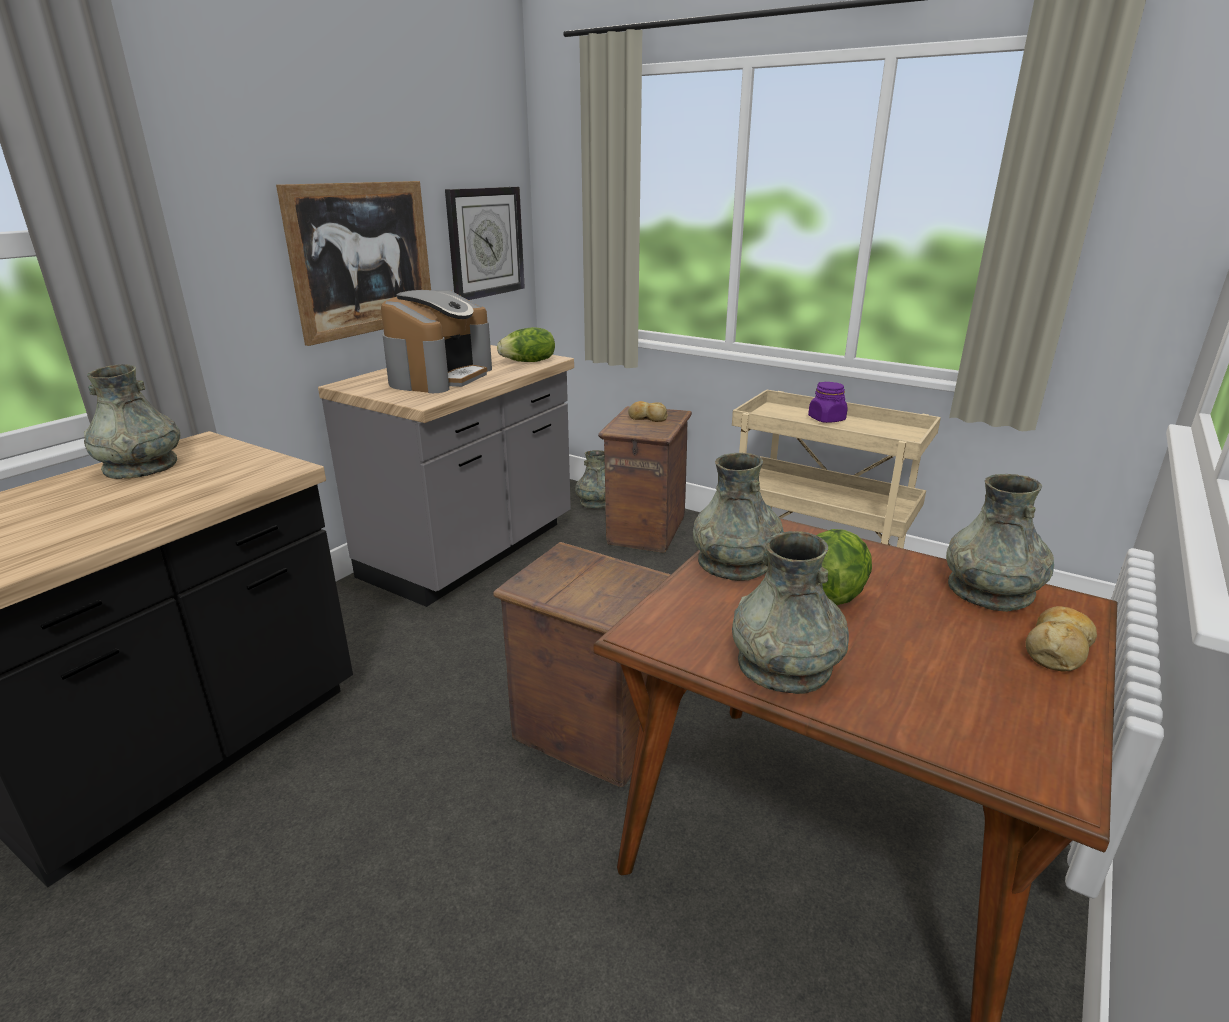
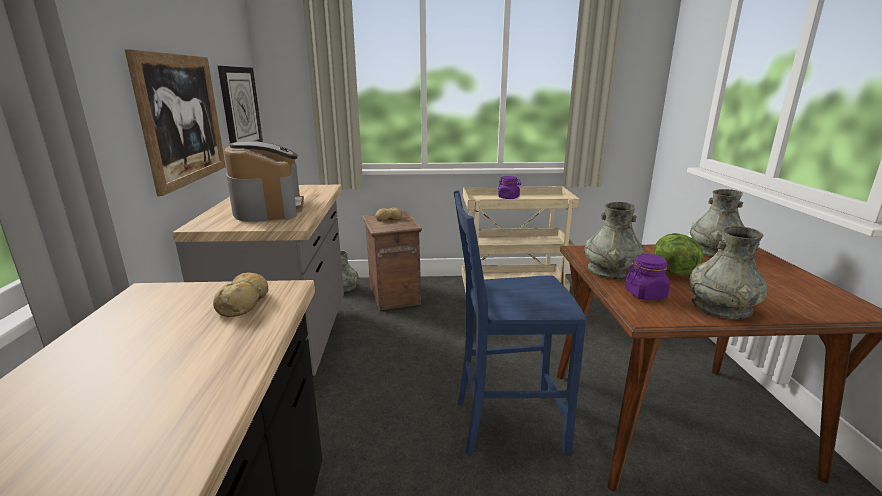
camera: 35 degrees left, 5 degrees down
grey vase [84,364,180,479] -> none
crate [493,542,671,787] -> blue chair [454,190,586,455]
lettuce [497,327,555,362] -> none
bread [1025,606,1097,672] -> bread moved to [213,272,268,317]
none -> purple jar [625,254,673,300]

